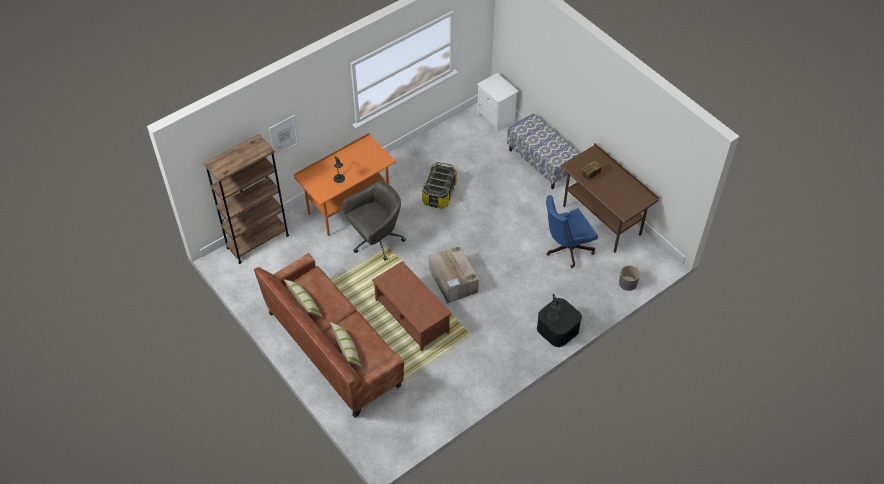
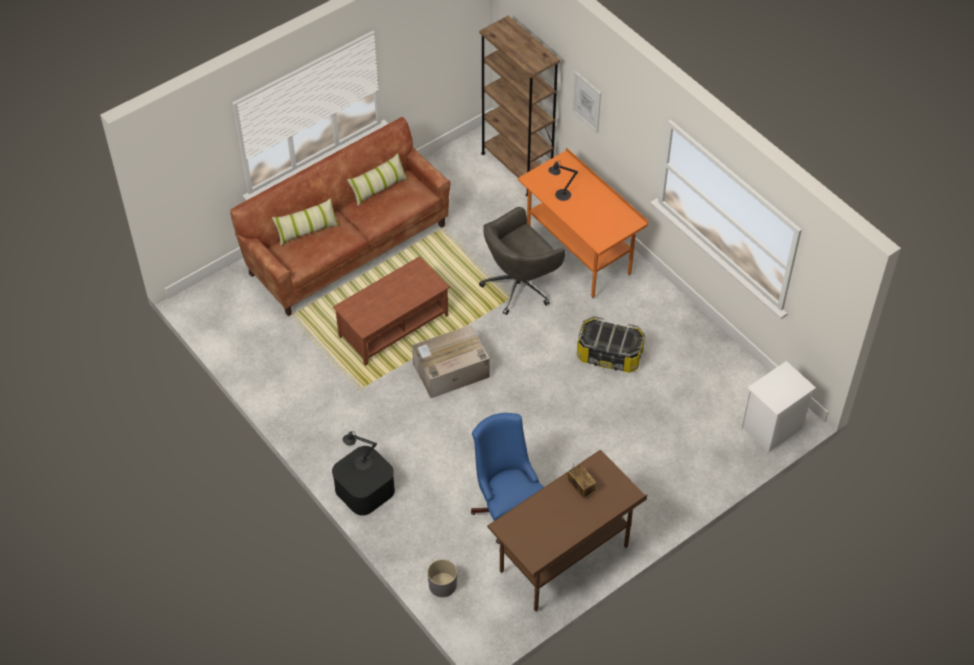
camera: 90 degrees right, 0 degrees up
grey office chair [342,181,406,261] -> grey office chair turned 90 degrees clockwise [479,207,565,315]
bench [507,114,579,189] -> none

